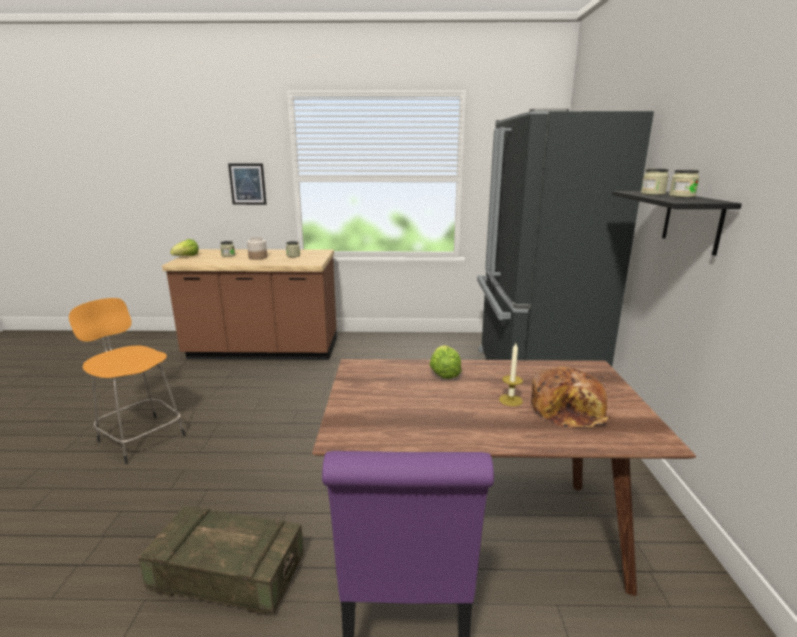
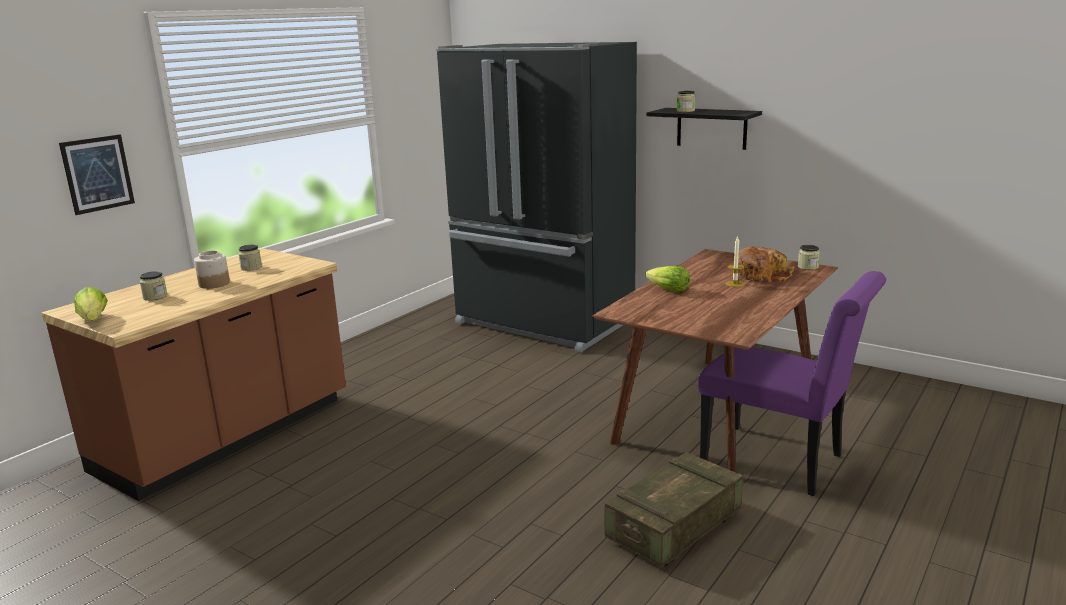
camera: 55 degrees left, 0 degrees up
orange stool [69,298,185,464] -> none
jar [669,170,699,197] -> jar moved to [798,245,820,270]

